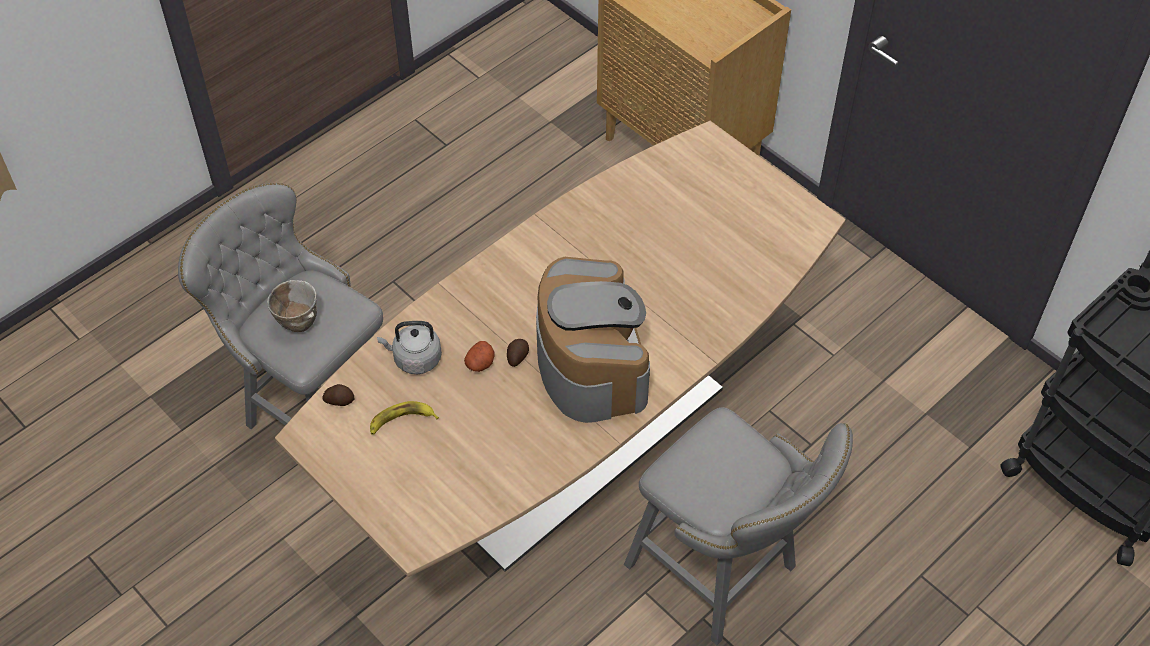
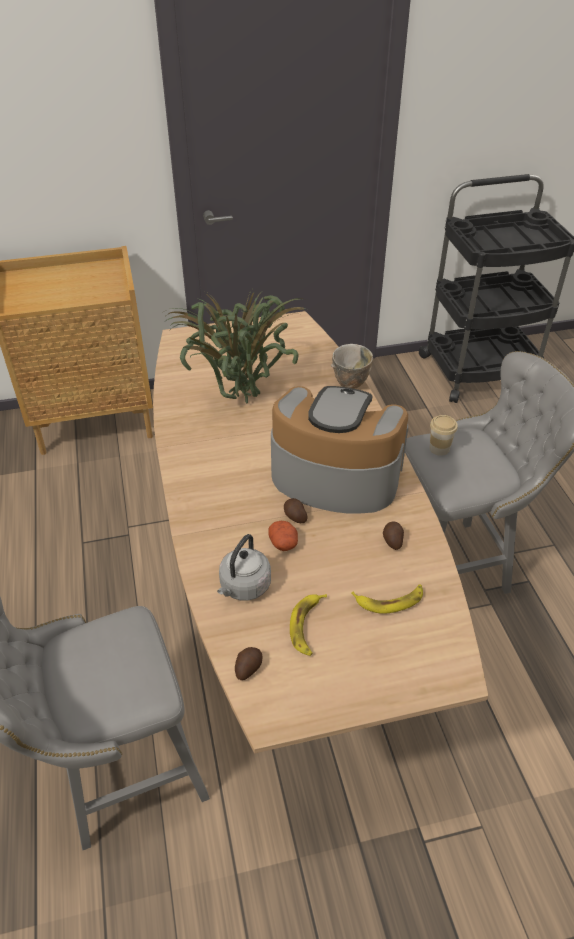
camera: 60 degrees left, 10 degrees down
bowl [267,280,317,332] -> bowl moved to [331,344,373,389]
none -> potted plant [167,290,307,404]
none -> banana [351,584,423,614]
none -> potato [383,521,404,550]
none -> cup [430,415,458,456]

